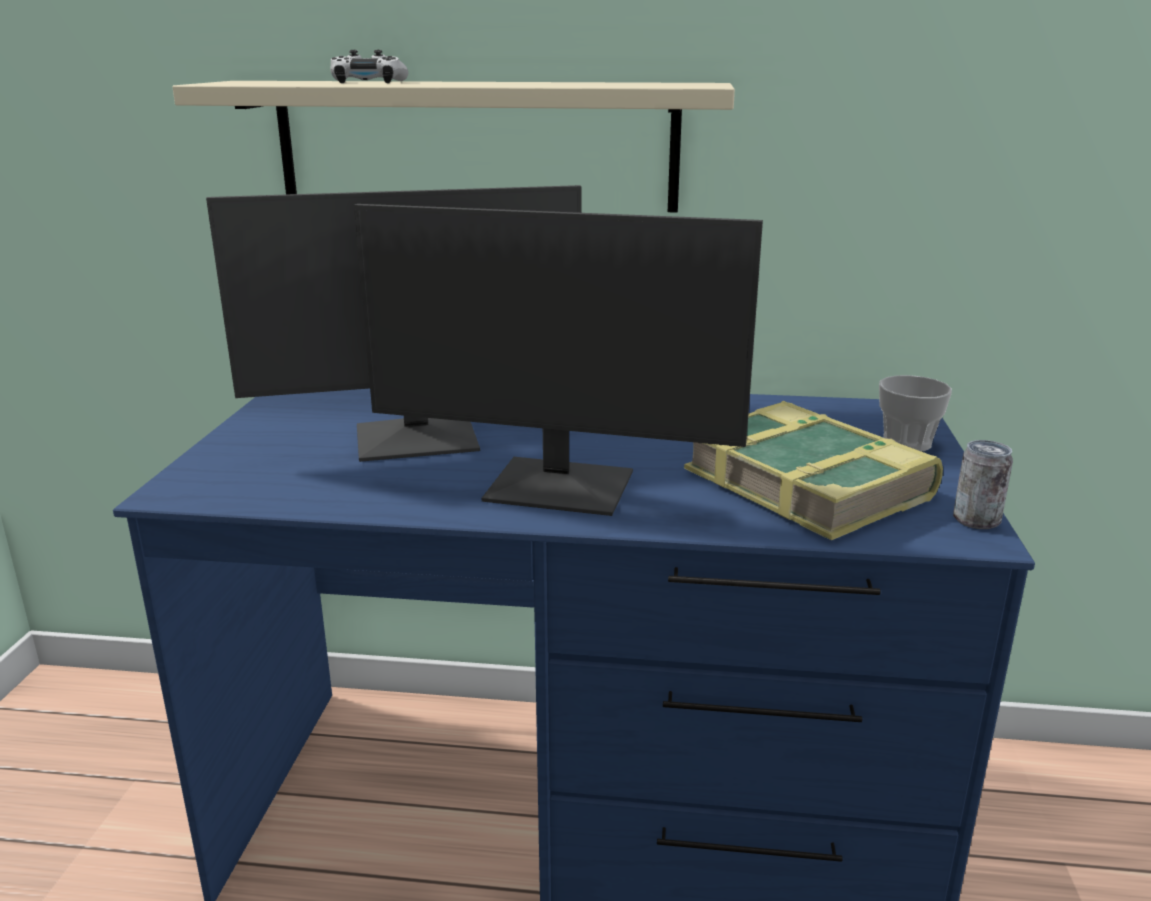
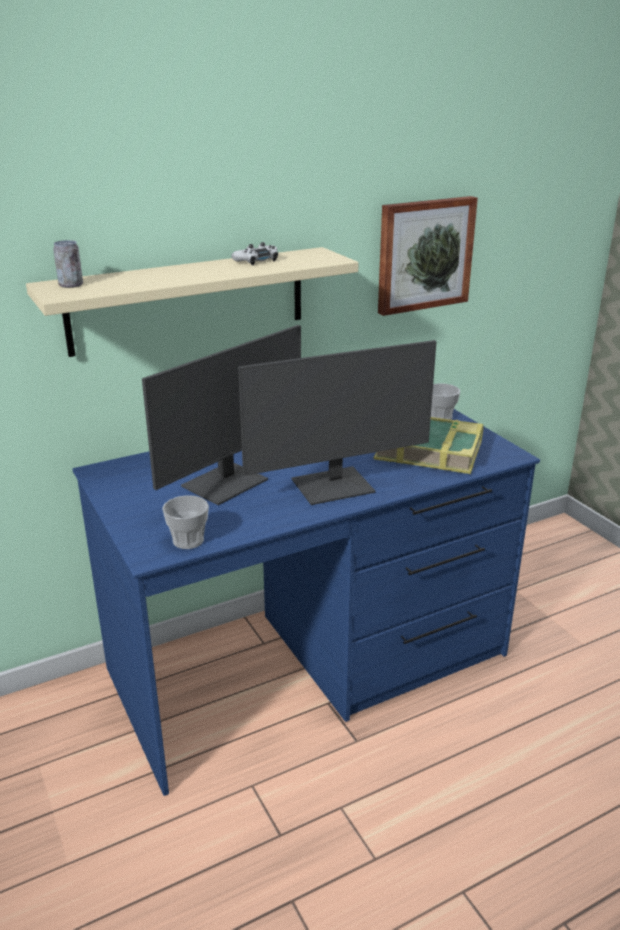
camera: 35 degrees left, 5 degrees up
white game controller [330,50,408,83] -> white game controller moved to [231,242,278,265]
can [953,440,1013,529] -> can moved to [53,240,83,288]
none -> cup [162,495,209,549]
none -> picture [378,196,478,316]

